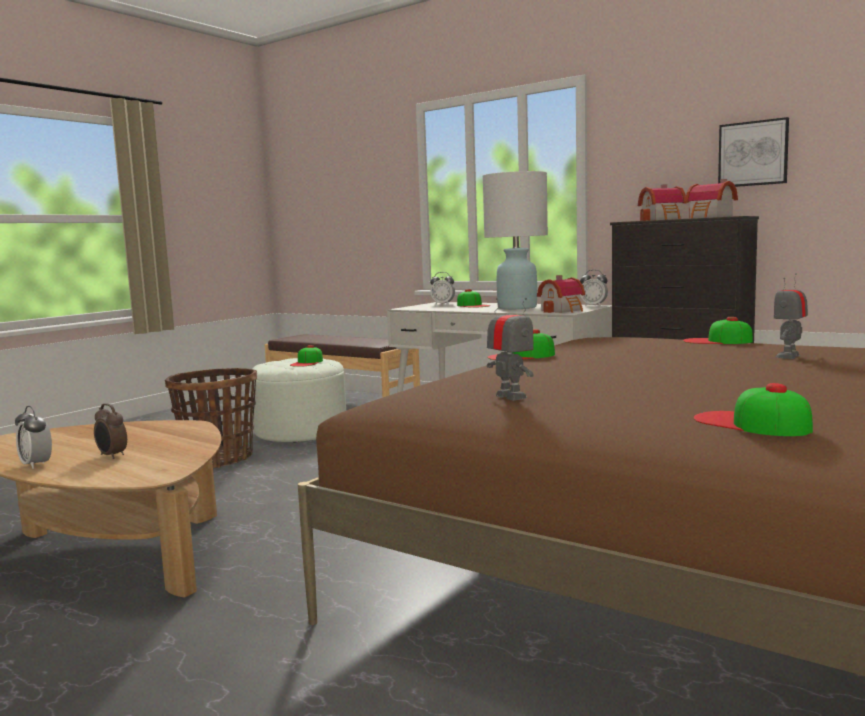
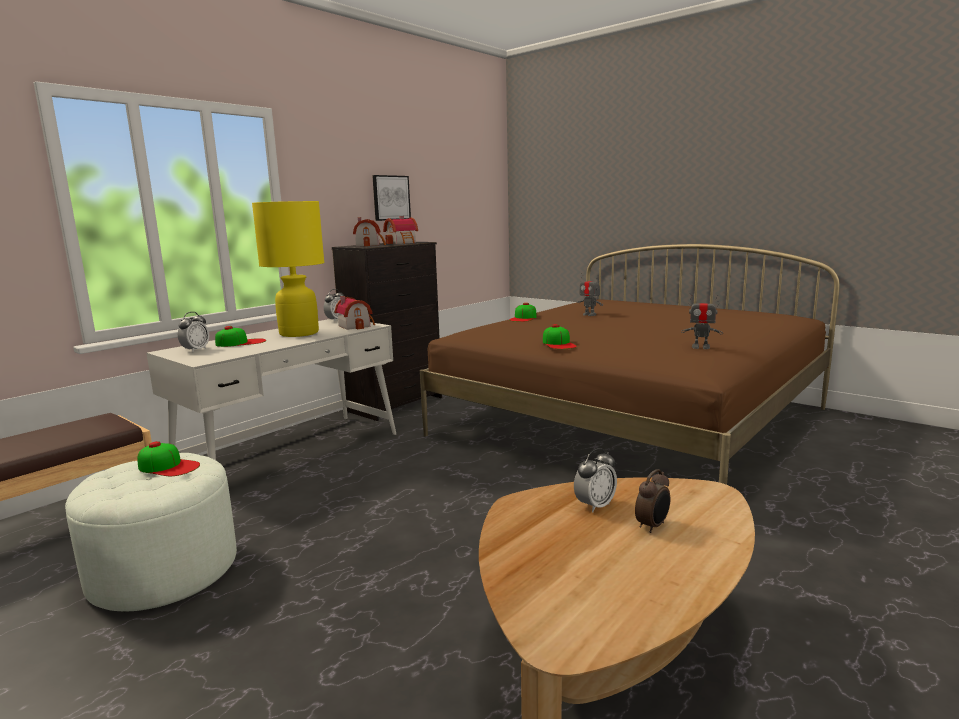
camera: 85 degrees left, 5 degrees up
alarm clock [15,406,52,469] -> alarm clock moved to [574,448,617,513]
basket [165,368,257,468] -> none
white table lamp [483,171,548,309] -> yellow table lamp [252,201,324,337]
toy robot [487,298,534,401] -> toy robot turned 135 degrees counterclockwise [681,293,723,349]
cap [694,383,813,436] -> none

